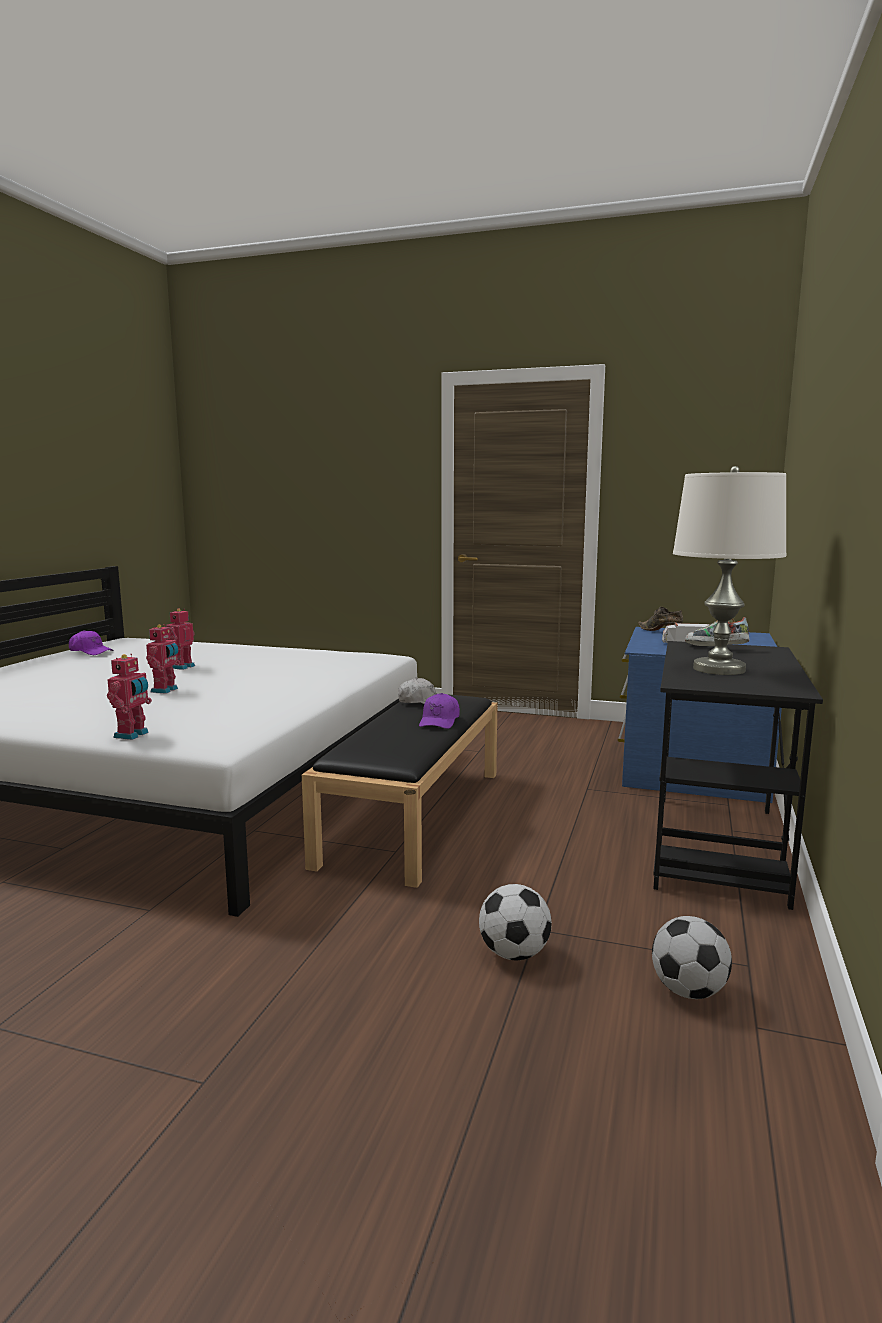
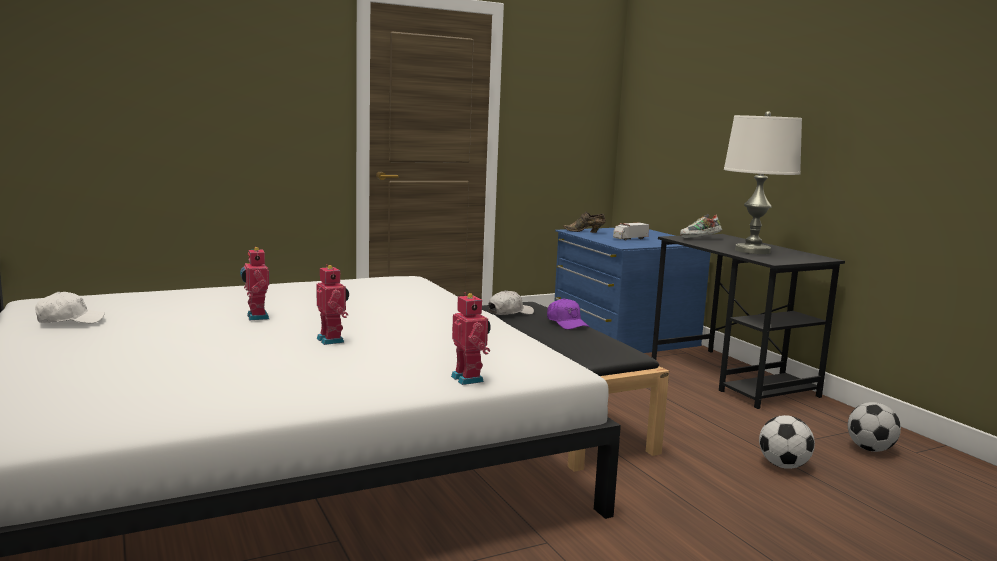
camera: 45 degrees left, 0 degrees up
purple cap [69,630,113,655] -> white cap [35,292,105,323]

